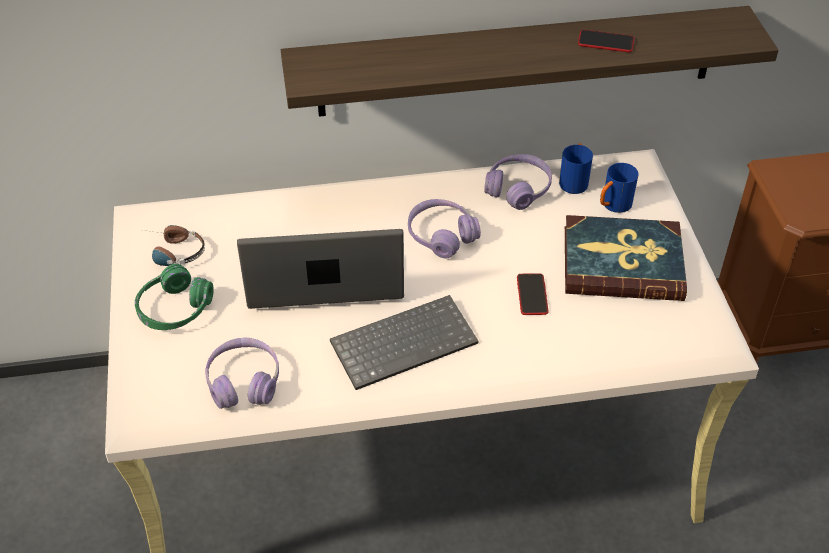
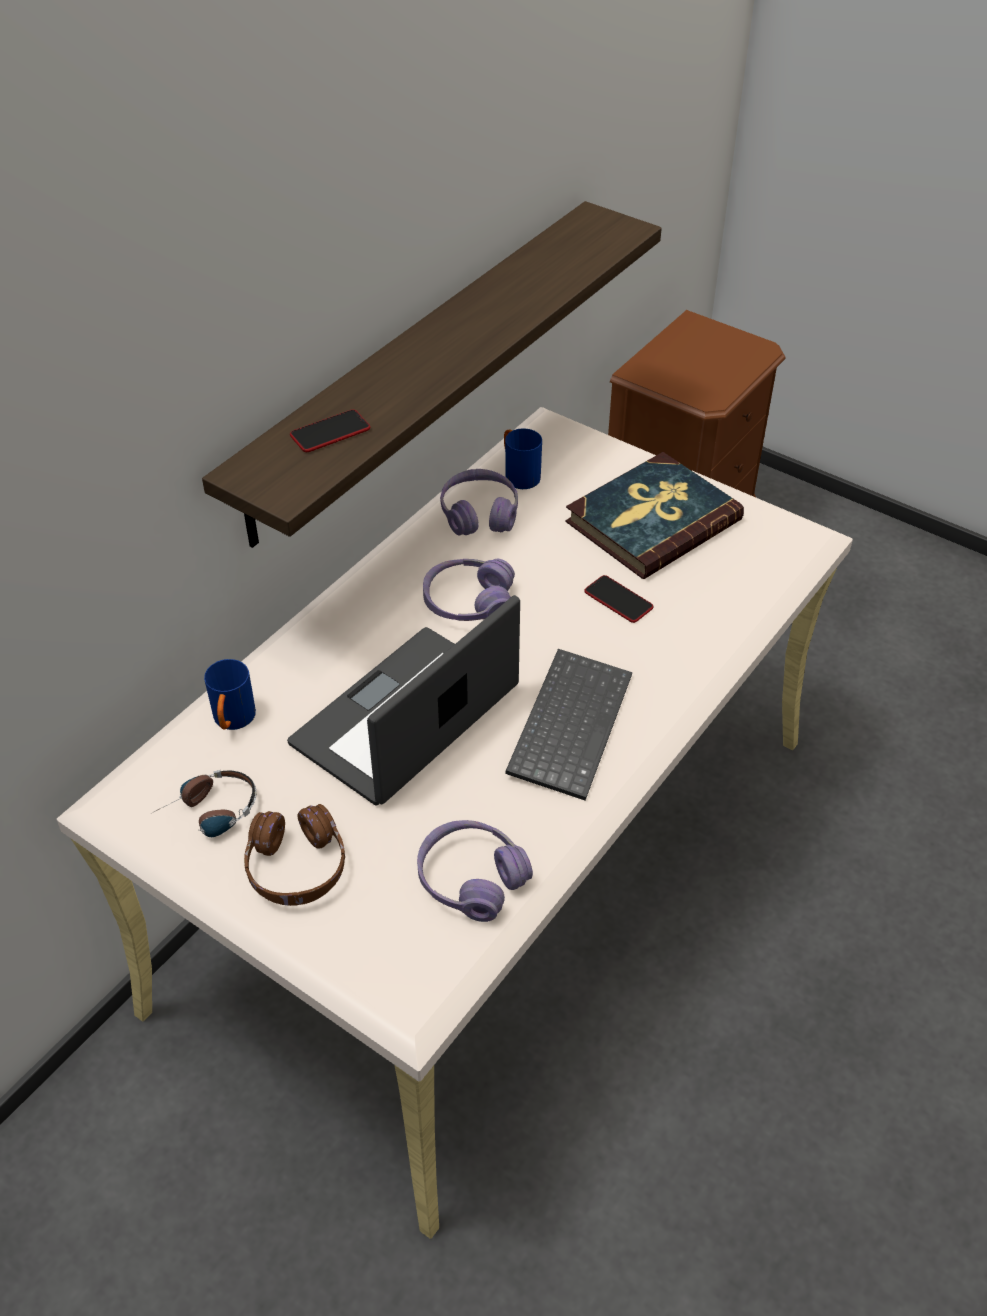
camera: 45 degrees left, 0 degrees up
green headphones [135,264,214,330] -> brown headphones [244,804,345,906]
phone [578,30,634,52] -> phone moved to [290,410,370,452]
blue mug [600,163,639,213] -> blue mug moved to [204,659,256,730]

